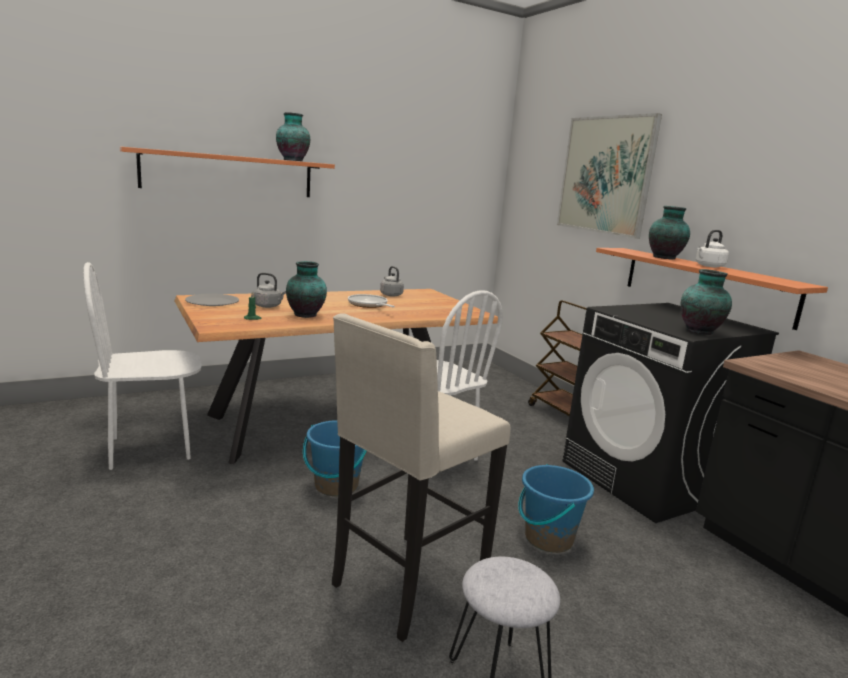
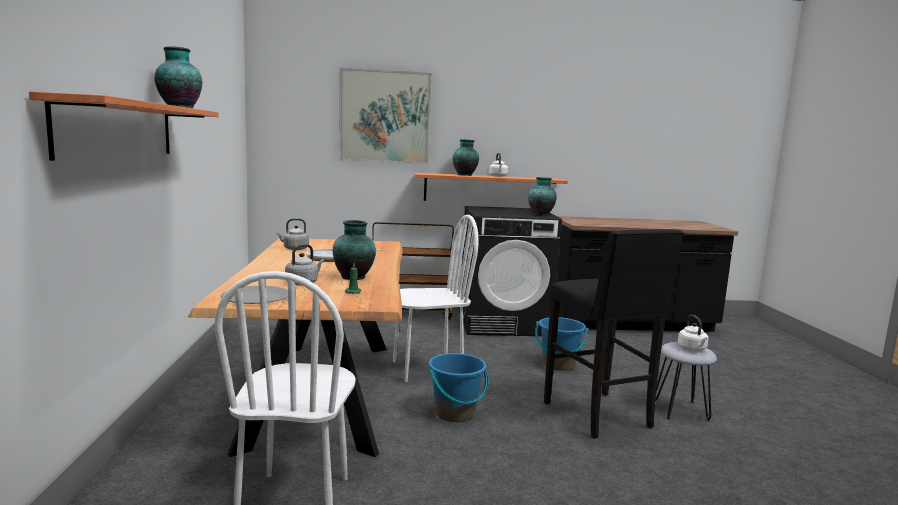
camera: 65 degrees left, 5 degrees down
beige stool [332,313,510,642] -> black stool [544,229,684,439]
none -> white kettle [678,314,709,351]

